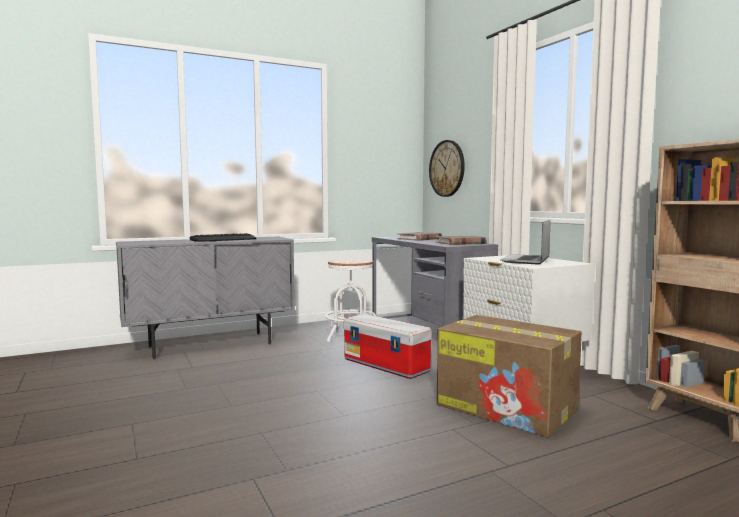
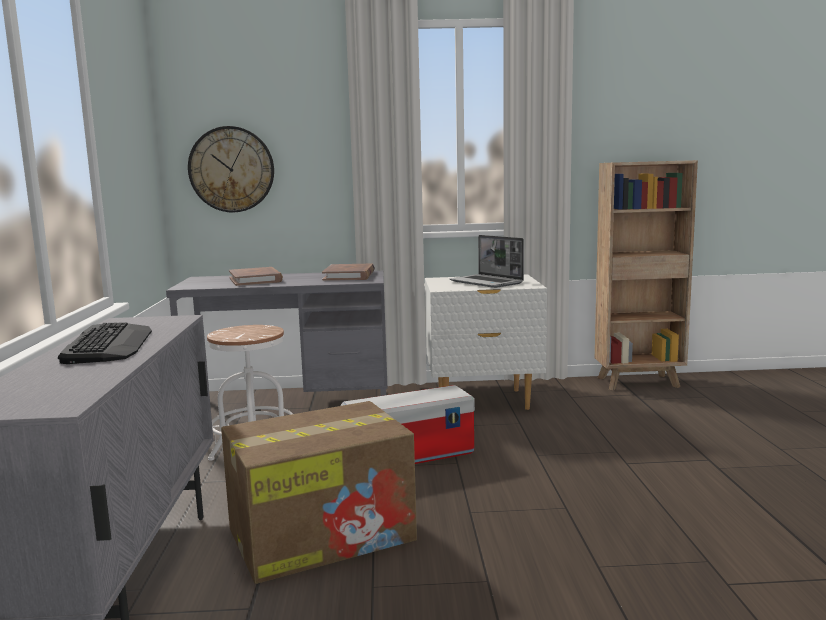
camera: 65 degrees left, 5 degrees up
cardboard box [437,315,582,437] -> cardboard box moved to [221,401,417,584]

